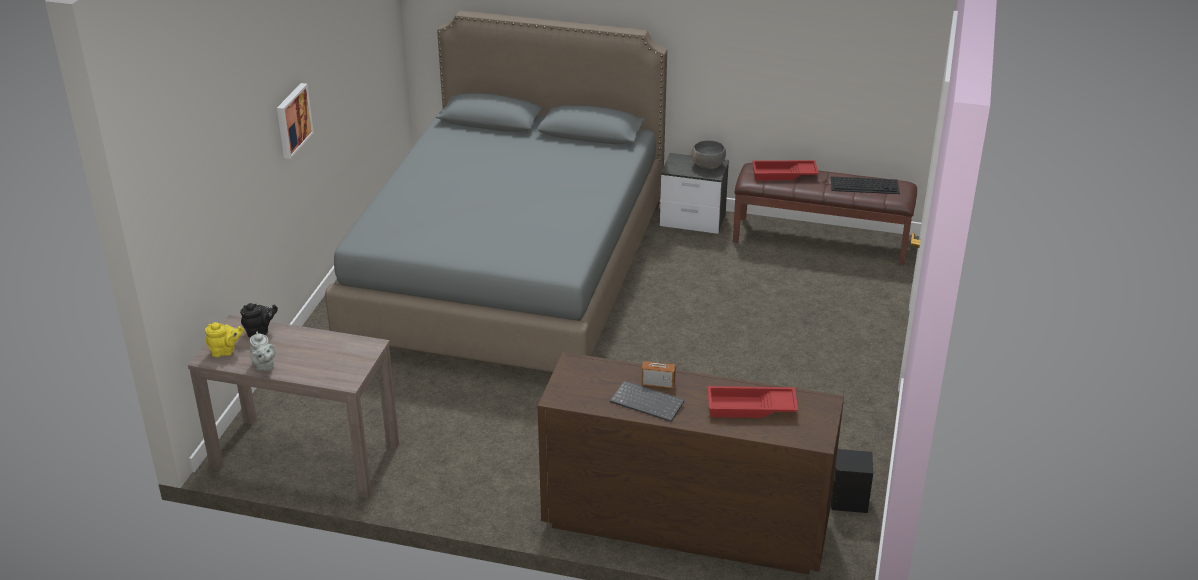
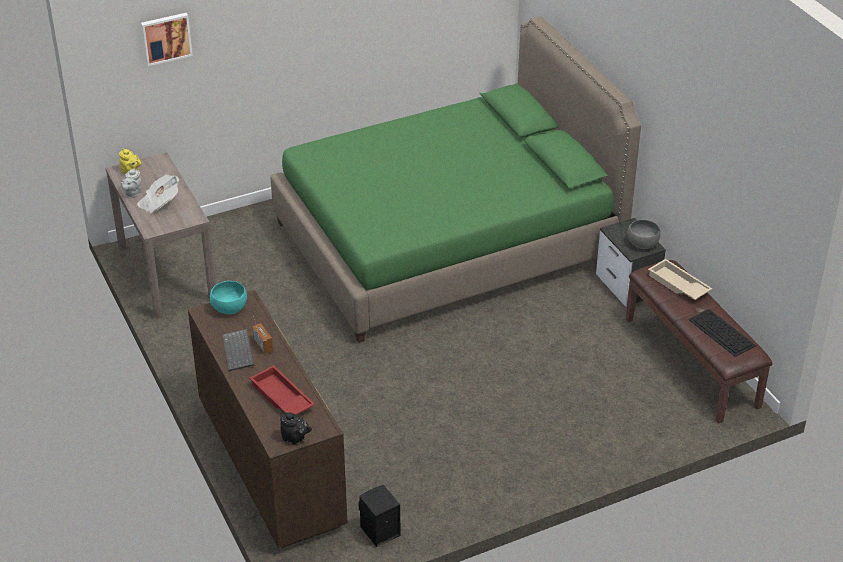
camera: 50 degrees right, 5 degrees up
black teapot [240,303,278,338] -> black teapot moved to [280,412,312,444]
picture [277,83,314,159] -> picture moved to [141,13,193,66]
grey bed [325,11,667,372] -> green bed [271,16,641,343]
red tray [752,160,819,180] -> beige tray [648,259,712,300]
none -> newspaper [137,174,179,213]
none -> turquoise bowl [210,281,247,314]

